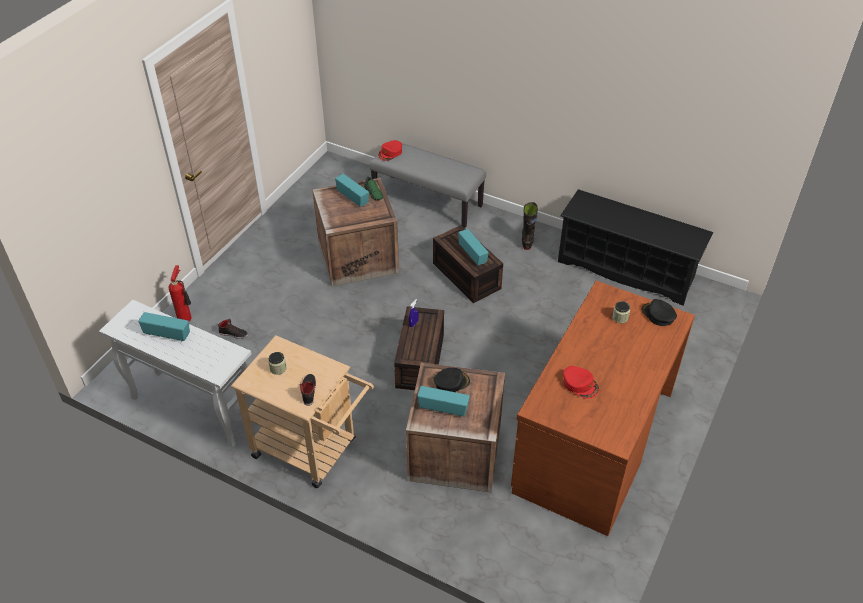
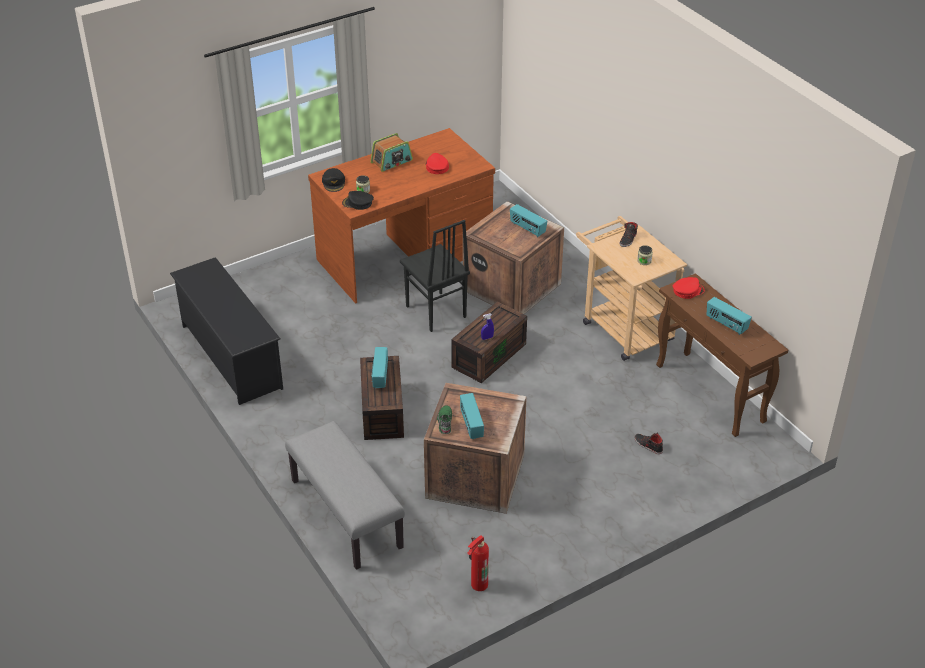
camera: 150 degrees left, 5 degrees down
white console table [99,300,253,447] -> brown console table [656,273,788,437]
fire extinguisher [169,265,192,321] -> fire extinguisher moved to [467,535,489,591]
red cap [378,140,402,161] -> red cap moved to [673,277,705,299]
black cap [433,368,470,392] -> black cap moved to [342,191,374,210]
black boot [522,202,538,250] -> none
none -> radio [370,133,413,172]
none -> black chair [400,220,470,332]

